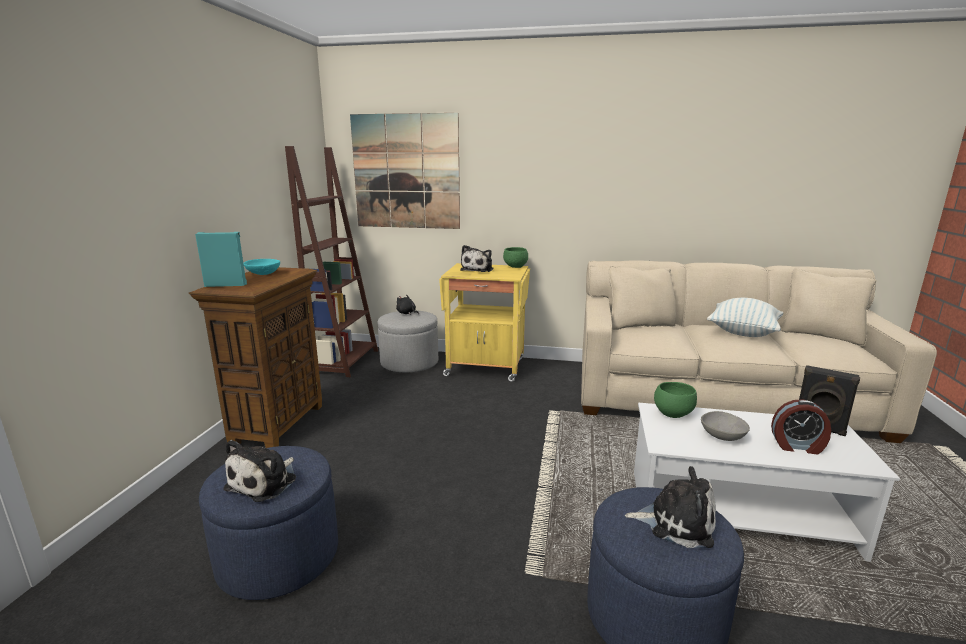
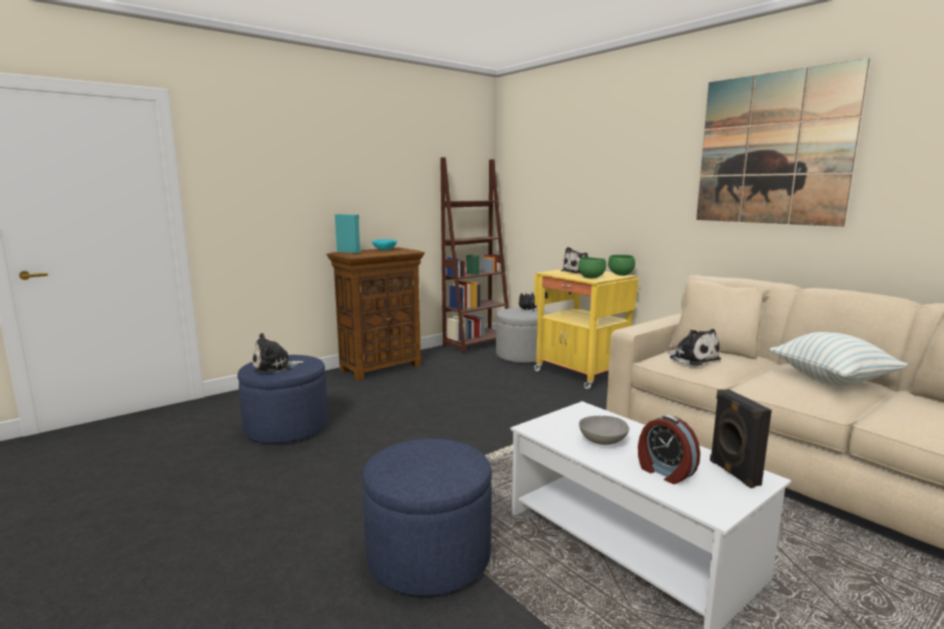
camera: 40 degrees right, 5 degrees down
picture [350,113,460,229] -> picture moved to [696,58,870,227]
plush toy [625,466,716,548] -> plush toy moved to [664,329,721,366]
green bowl [654,382,697,418] -> green bowl moved to [578,257,606,278]

